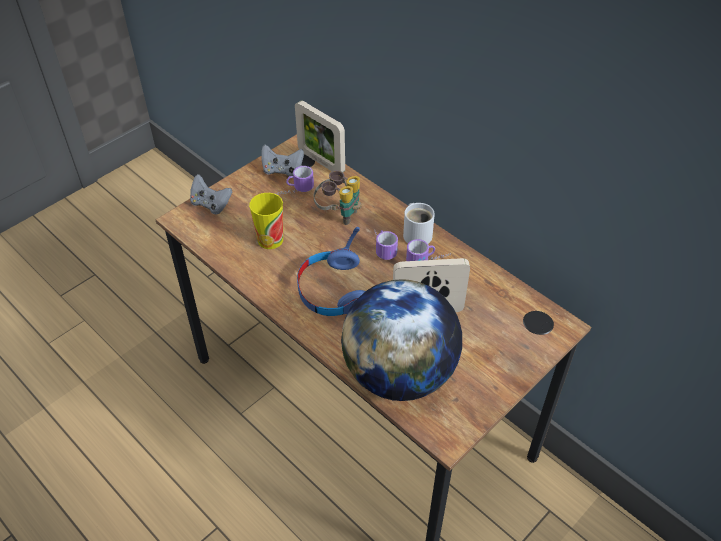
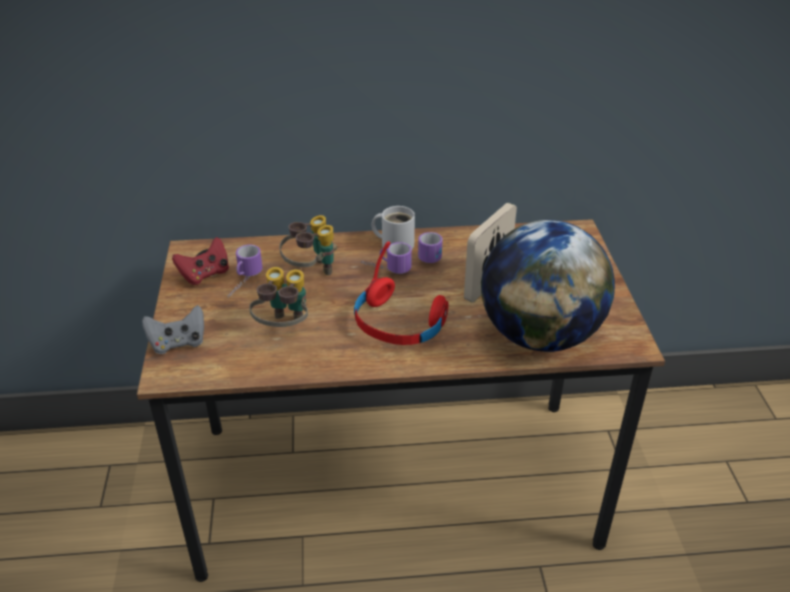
camera: 50 degrees left, 10 degrees down
cup [249,193,283,249] -> binoculars [249,267,308,327]
grey game controller [262,145,304,176] -> red game controller [172,237,229,285]
picture frame [295,100,345,172] -> none
blue headphones [297,227,365,316] -> red headphones [354,242,448,345]

